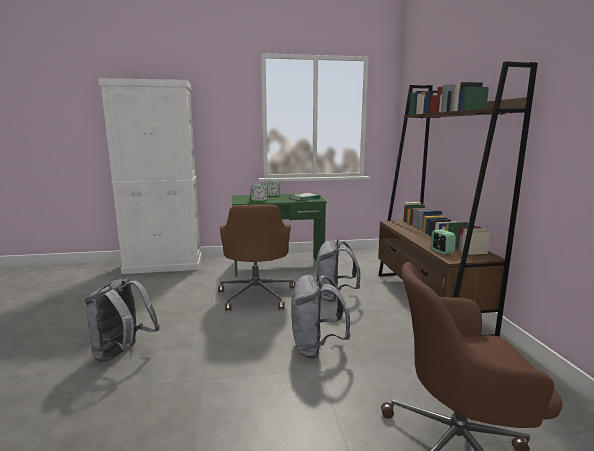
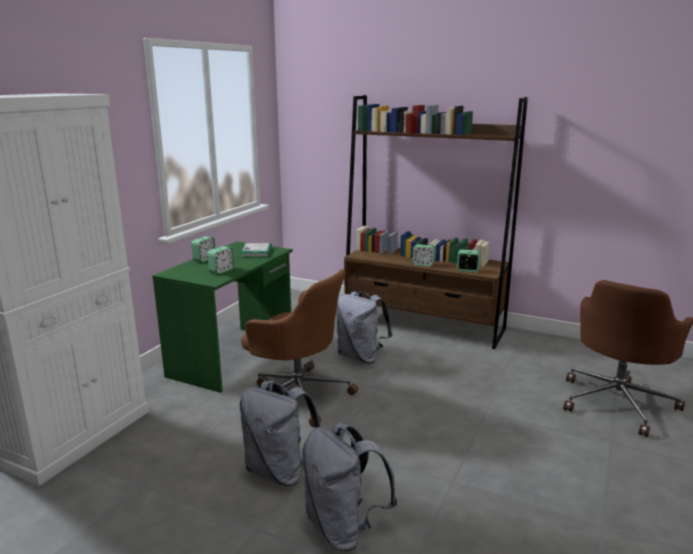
camera: 55 degrees left, 5 degrees up
grey backpack [291,274,351,358] -> grey backpack moved to [240,381,320,486]
none -> alarm clock [412,244,435,266]

